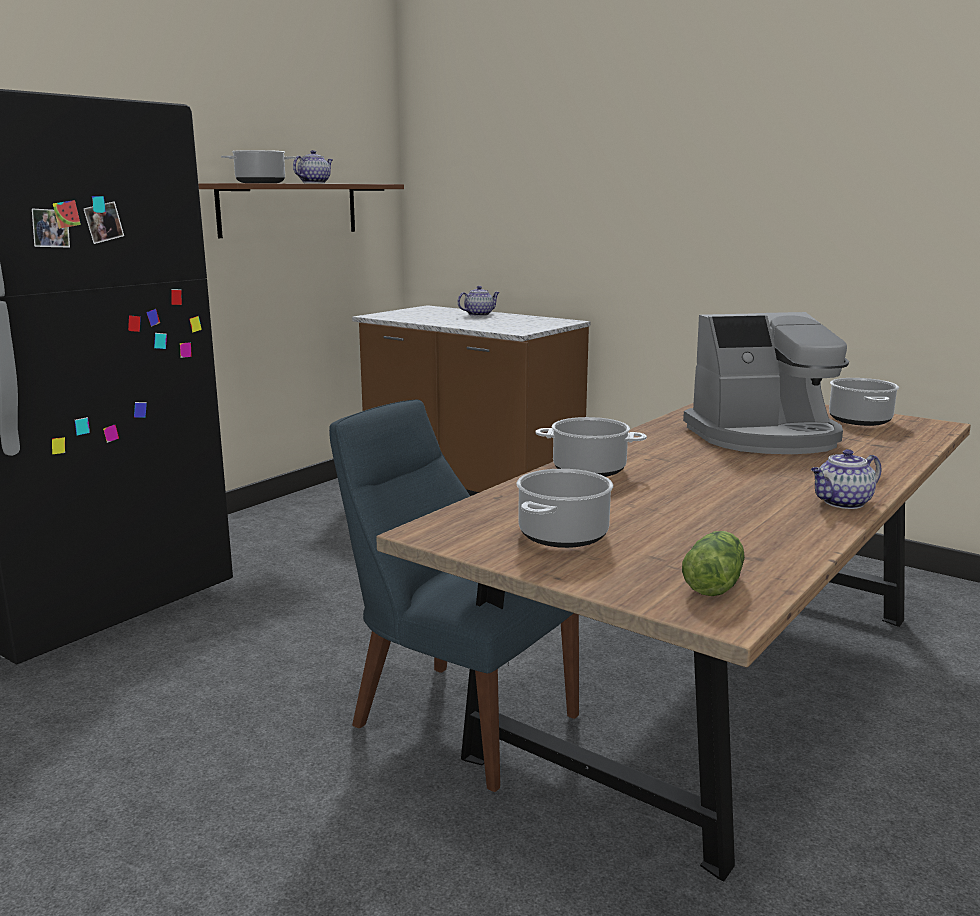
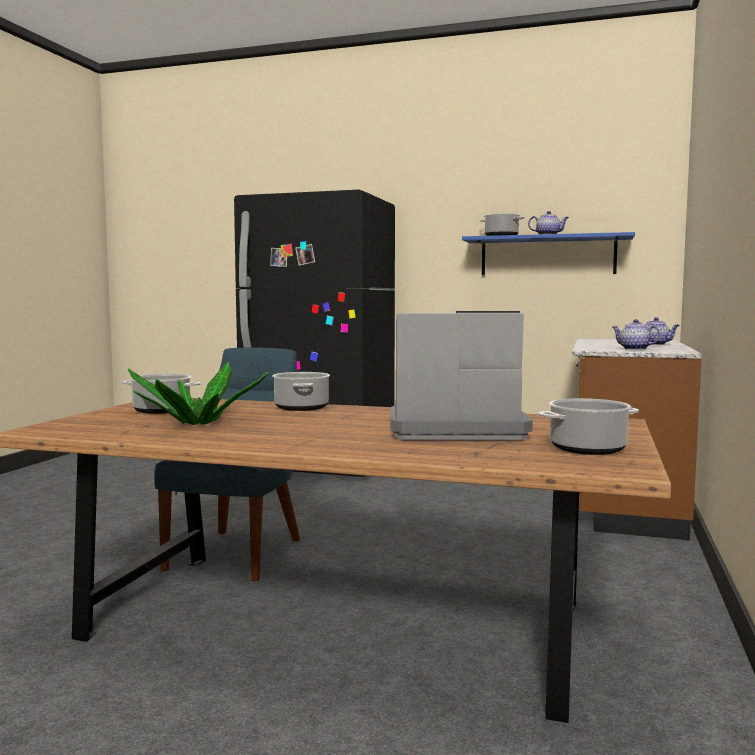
camera: 70 degrees right, 10 degrees down
brown shelf [198,183,404,238] -> blue shelf [462,232,635,275]
lettuce [682,531,745,596] -> none
coffee machine [683,312,849,454] -> coffee machine turned 120 degrees clockwise [391,311,533,440]
teapot [811,449,881,509] -> teapot moved to [612,319,661,350]
none -> potted plant [128,362,268,425]

